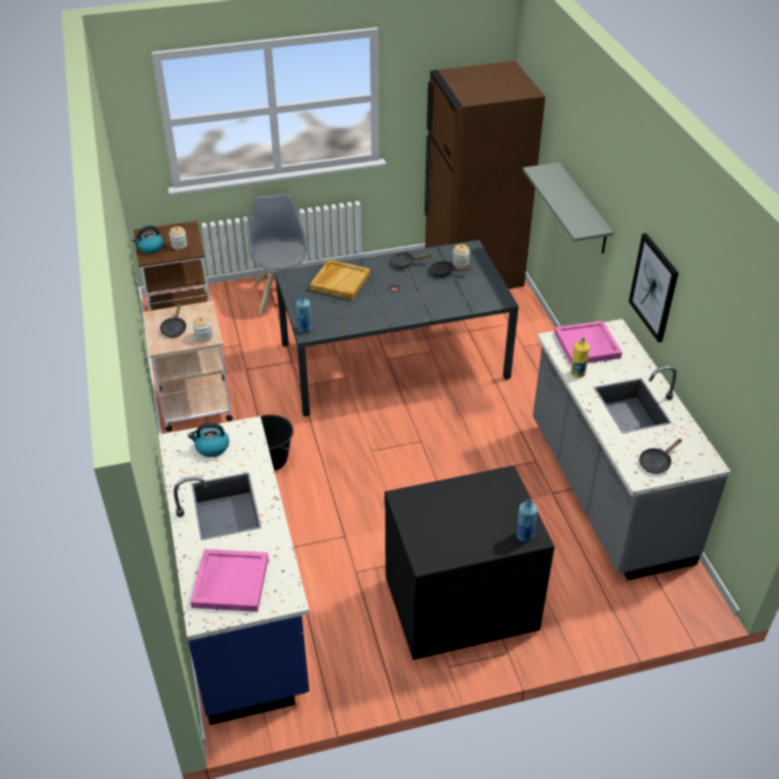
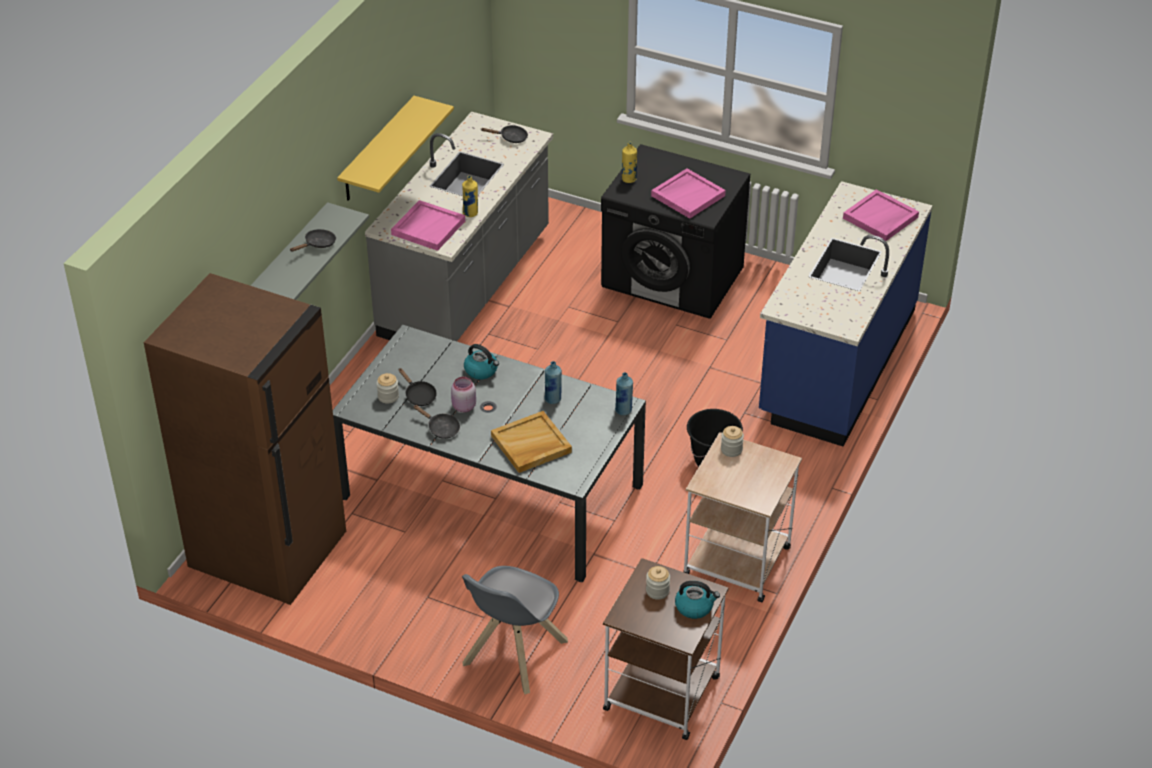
camera: 140 degrees left, 0 degrees up
black frying pan [160,303,187,338] -> black frying pan moved to [290,229,336,252]
kettle [188,423,229,457] -> kettle moved to [464,344,499,380]
blue bottle [517,499,537,542] -> blue bottle moved to [544,361,562,404]
picture [629,233,679,343] -> yellow shelf [337,96,454,200]
none -> pink jar [451,377,476,412]
none -> yellow bottle [622,142,637,183]
none -> pink tray [651,168,726,219]

